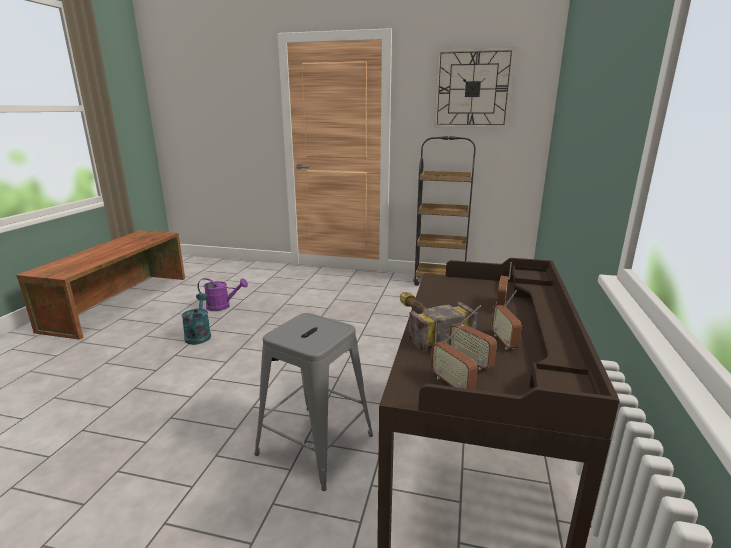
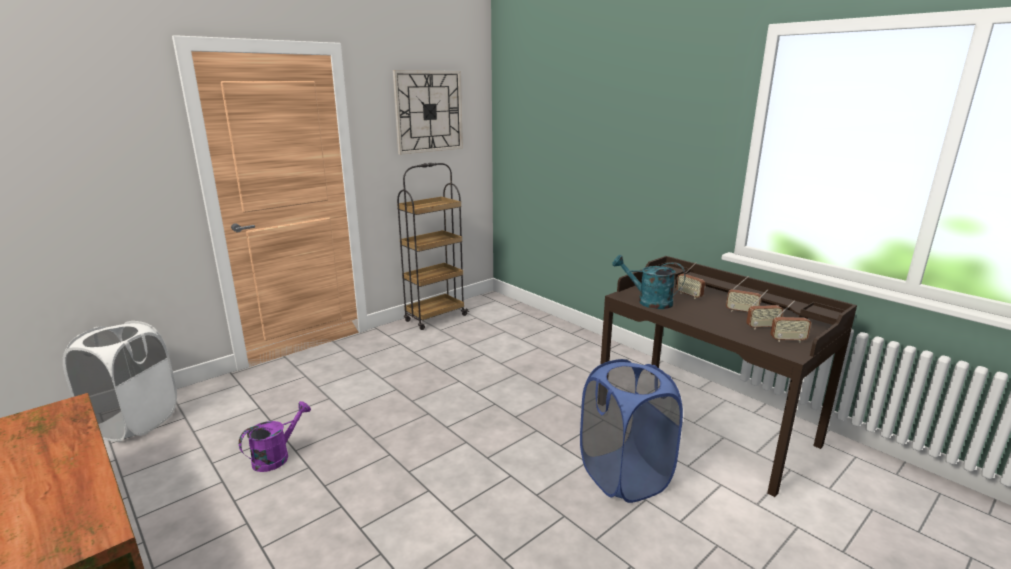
camera: 55 degrees left, 0 degrees up
turquoise watering can [181,293,211,345] -> turquoise watering can moved to [612,255,686,309]
grey stool [254,313,373,491] -> blue laundry basket [580,359,683,503]
hammer [400,292,478,352] -> none
none -> white laundry basket [63,321,177,442]

